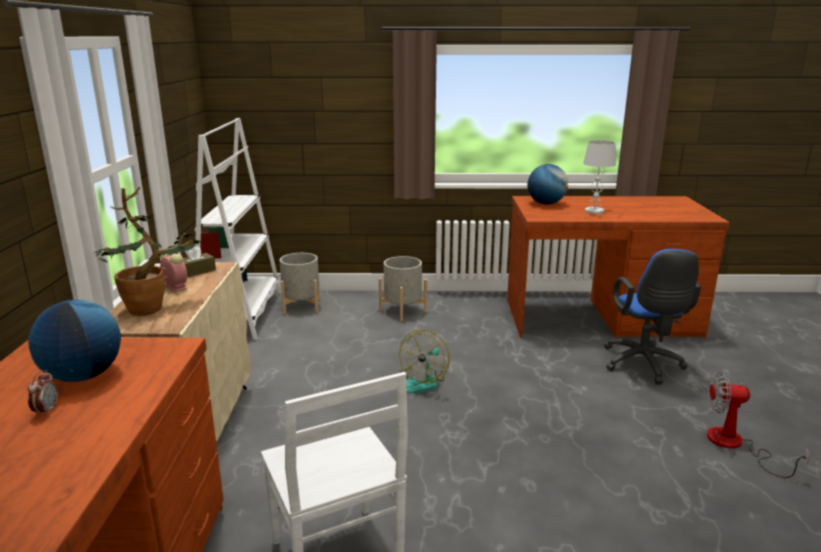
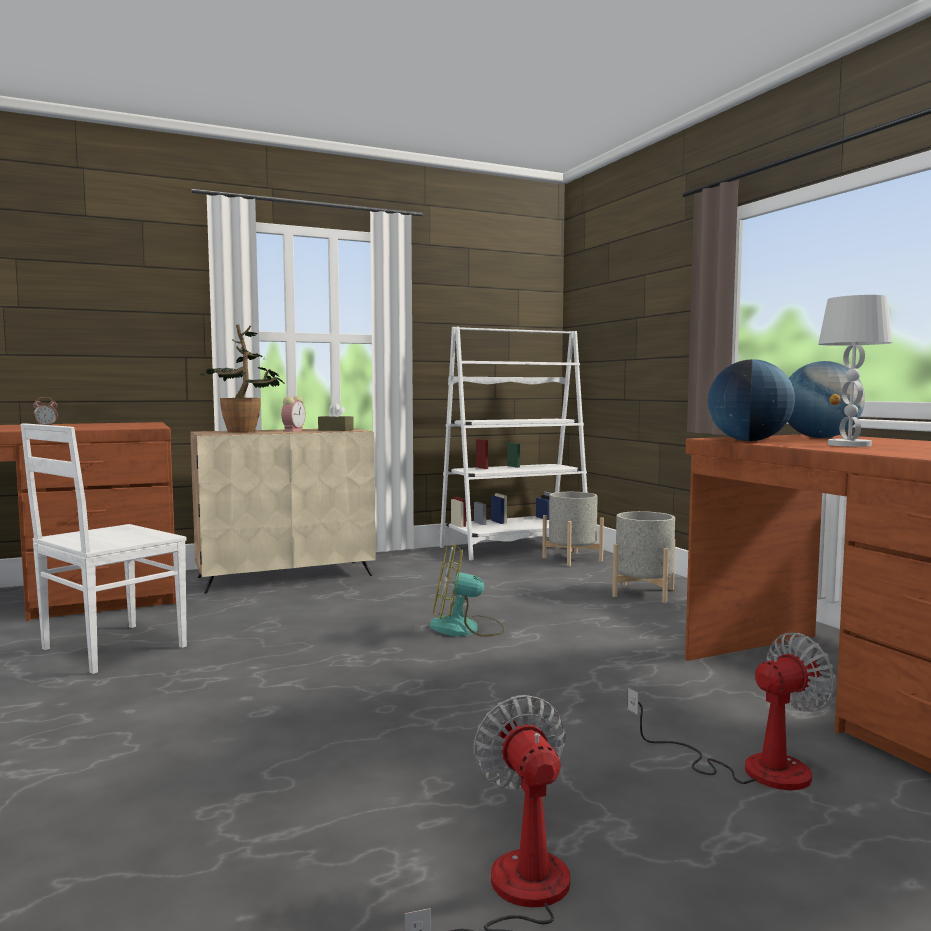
camera: 65 degrees right, 15 degrees down
globe [28,300,121,382] -> globe moved to [708,359,795,441]
blue office chair [604,249,701,384] -> fan [627,633,836,790]

